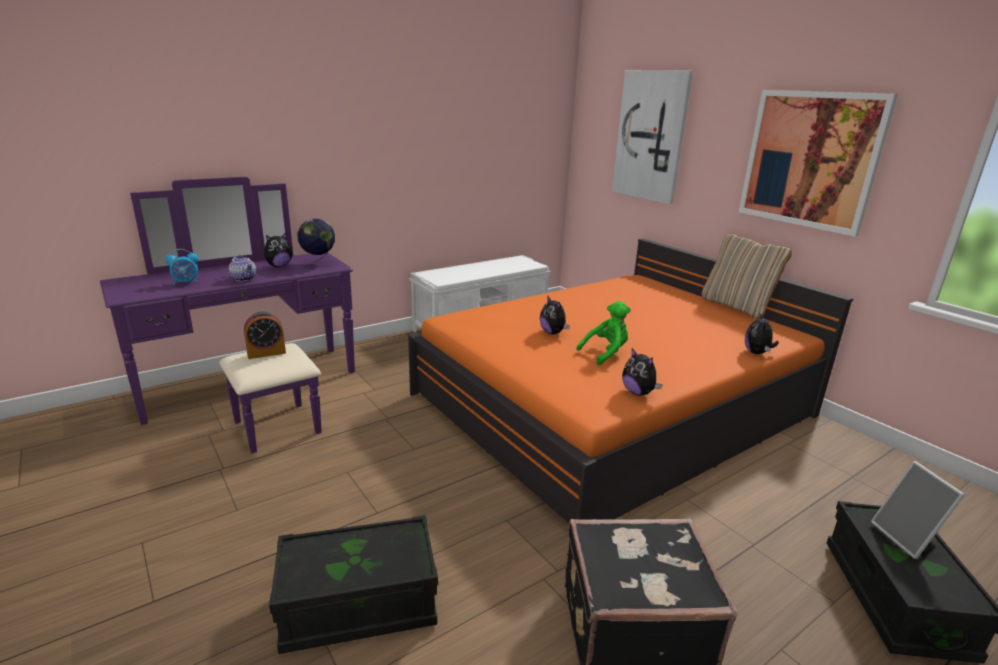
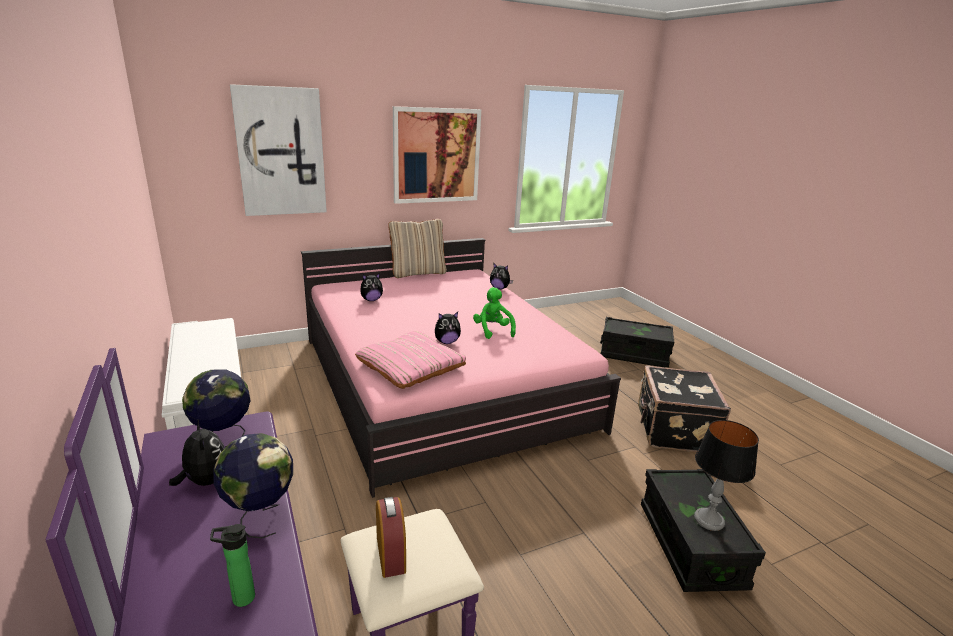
camera: 80 degrees left, 0 degrees up
alarm clock [166,249,198,285] -> bottle [210,524,255,607]
teapot [229,255,256,282] -> globe [213,433,293,538]
orange bed [408,238,853,524] -> pink bed [301,238,621,498]
plush toy [622,348,663,396] -> plush toy moved to [360,273,383,301]
picture frame [871,461,965,559] -> none
none -> pink pillow [355,331,466,389]
none -> table lamp [694,420,759,531]

